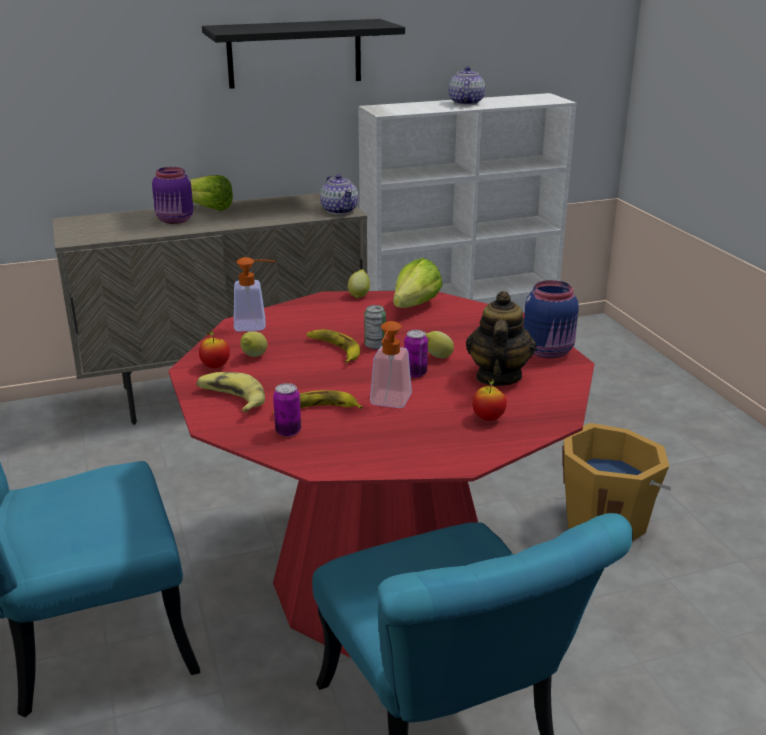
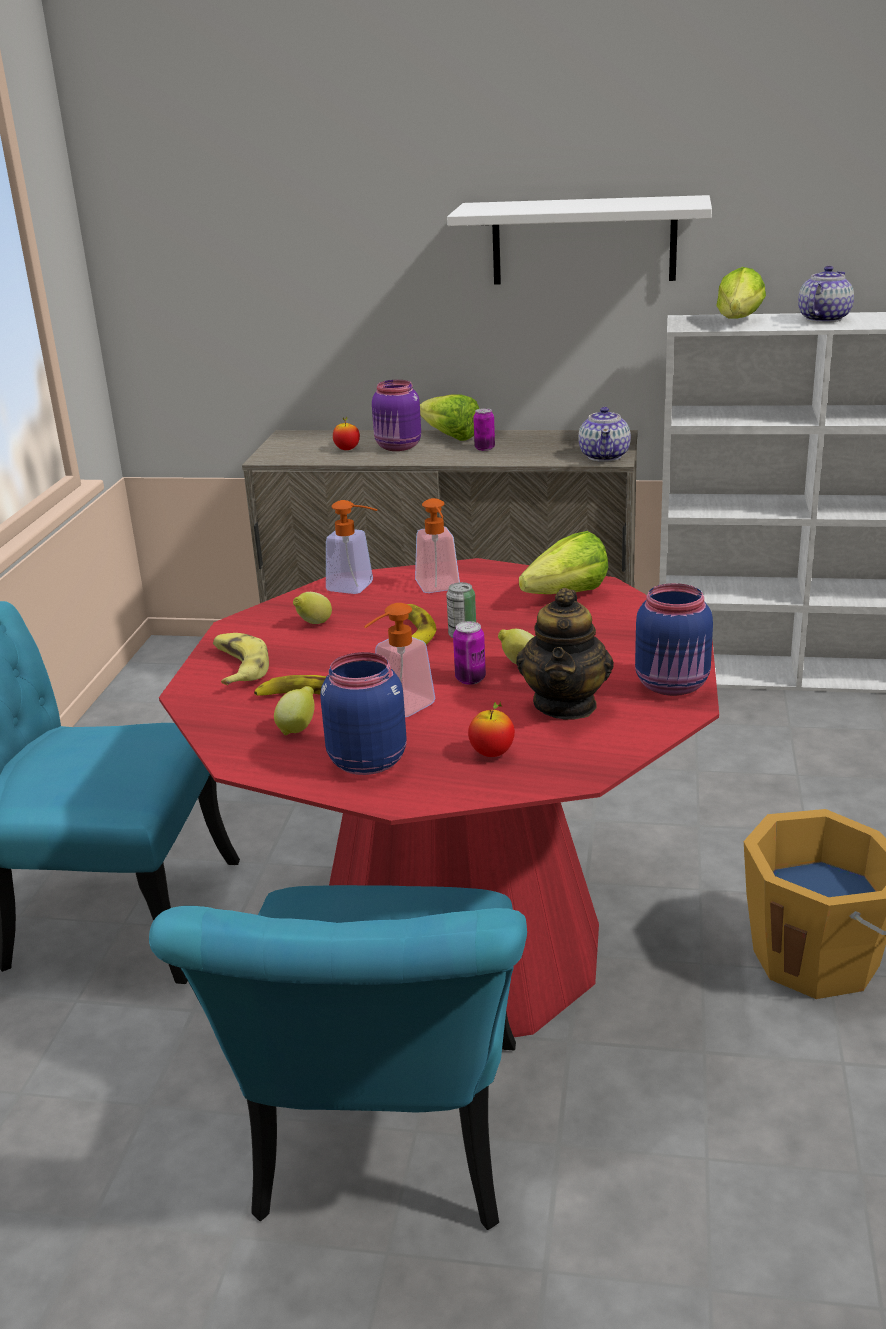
camera: 30 degrees right, 0 degrees up
apple [199,331,230,368] -> apple moved to [333,417,360,450]
black shelf [202,19,405,89] -> white shelf [447,195,712,285]
can [273,383,301,436] -> can moved to [473,408,495,451]
lemon [348,269,370,298] -> lemon moved to [274,686,315,735]
teapot [466,291,536,386] -> teapot turned 150 degrees clockwise [516,588,614,720]
none -> blue jar [321,652,407,775]
none -> soap dispenser [415,498,460,593]
none -> lettuce [716,267,766,319]

